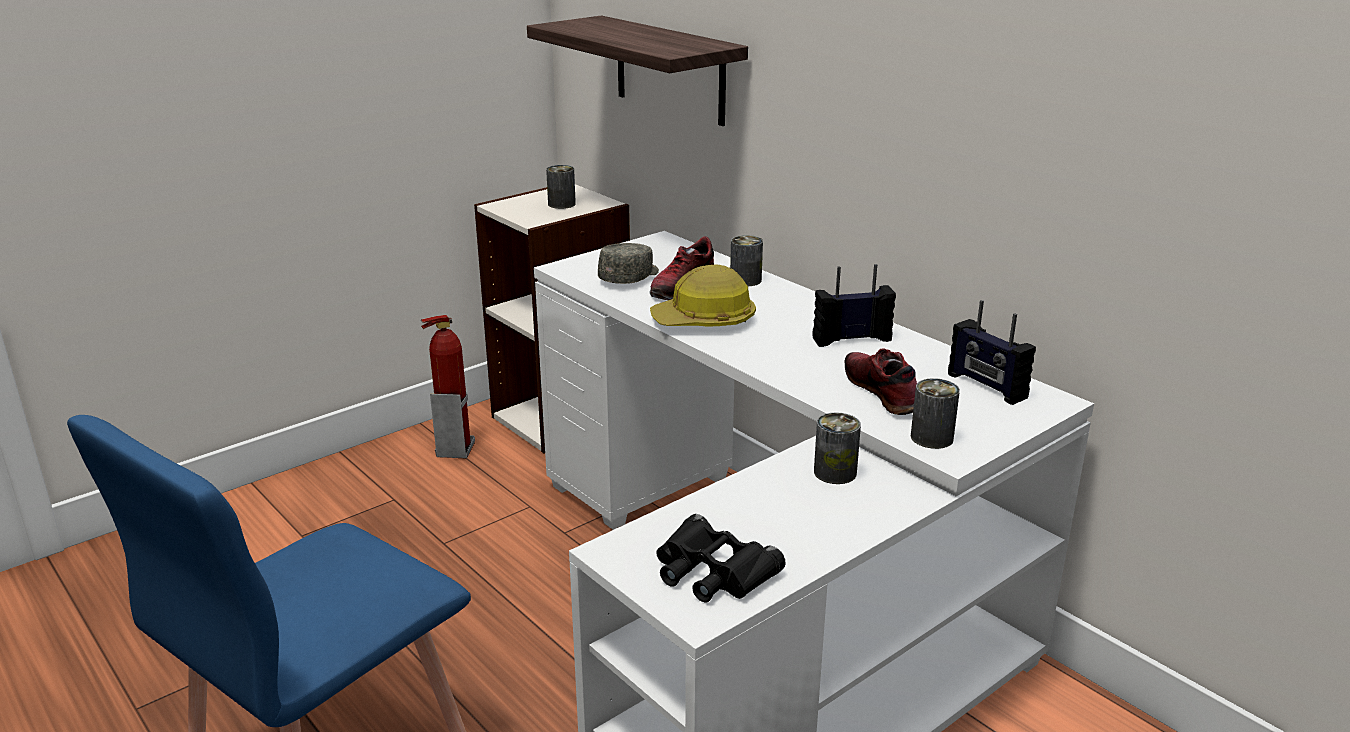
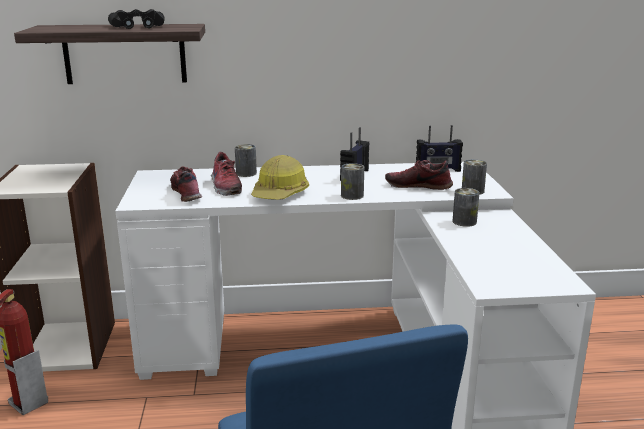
camera: 55 degrees left, 5 degrees down
can [546,165,576,209] -> can moved to [341,163,364,200]
grey cap [598,243,659,284] -> shoe [170,167,202,202]
black binoculars [656,514,786,602] -> black binoculars moved to [108,9,165,29]

